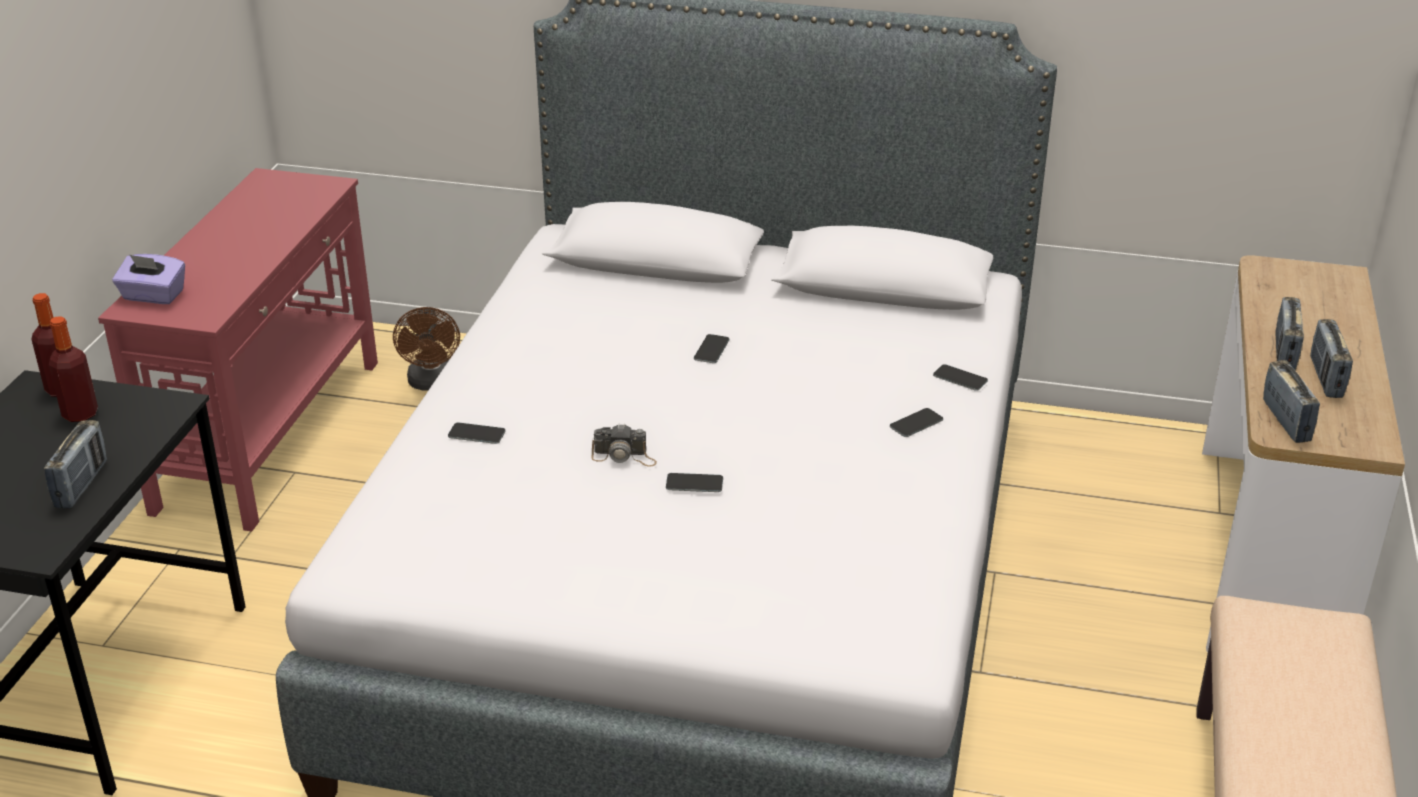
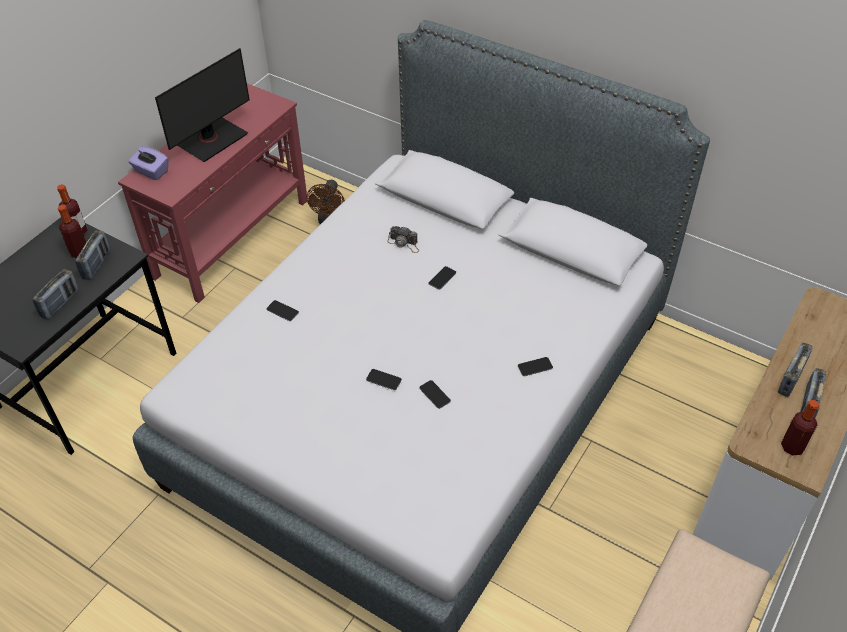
camera: 20 degrees right, 15 degrees up
camera [591,423,657,467] -> camera moved to [387,226,419,253]
phone [933,364,988,391] -> phone moved to [419,380,451,409]
radio [1263,360,1320,443] -> radio moved to [75,231,110,280]
none -> monitor [155,48,250,162]
none -> bottle [781,400,819,456]

